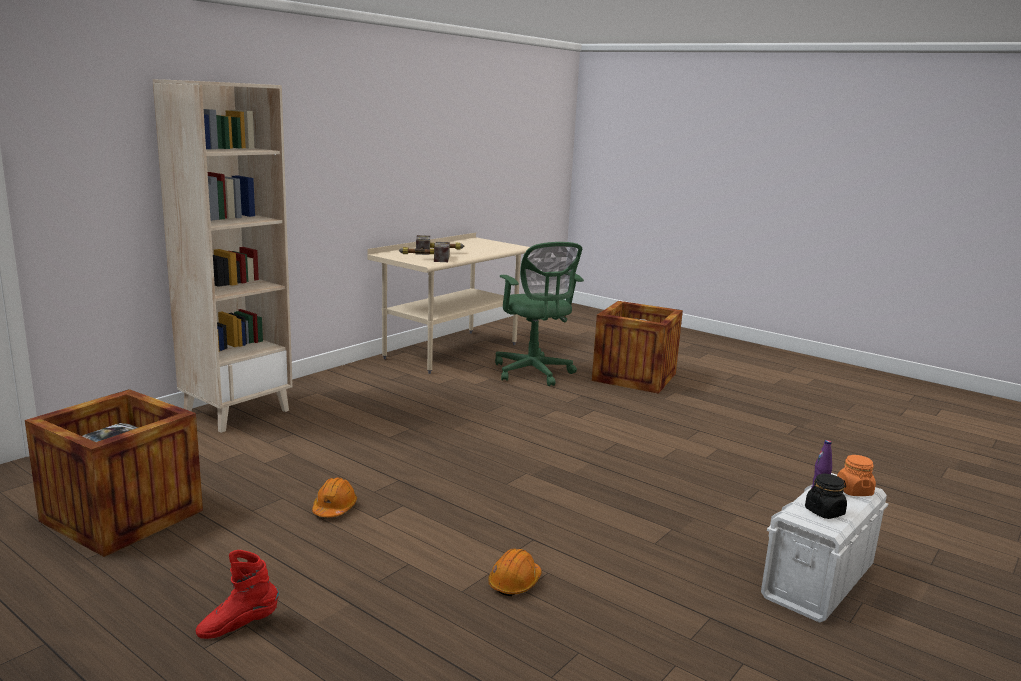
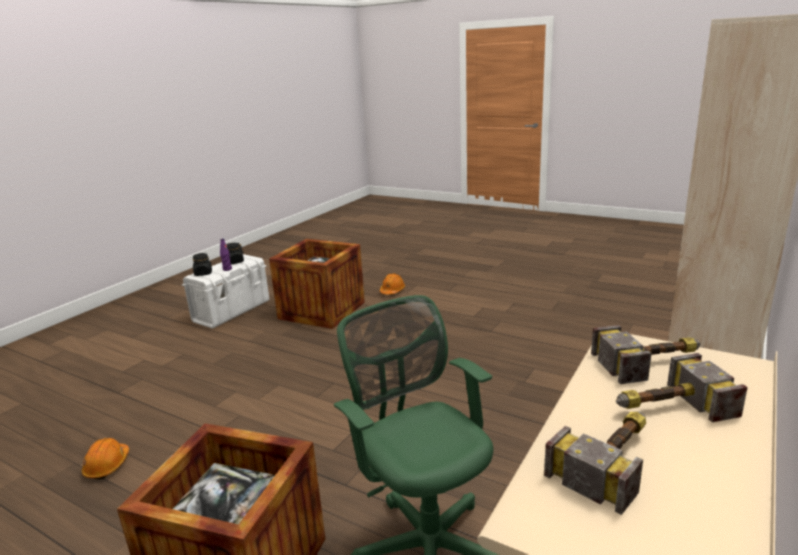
camera: 175 degrees right, 5 degrees up
crate [25,389,203,557] -> crate moved to [269,239,365,329]
red boot [196,550,279,639] -> none
orange hard hat [312,477,357,517] -> orange hard hat moved to [82,438,129,479]
orange jar [837,455,876,496] -> black jar [193,253,212,276]
none -> hammer [544,411,646,515]

